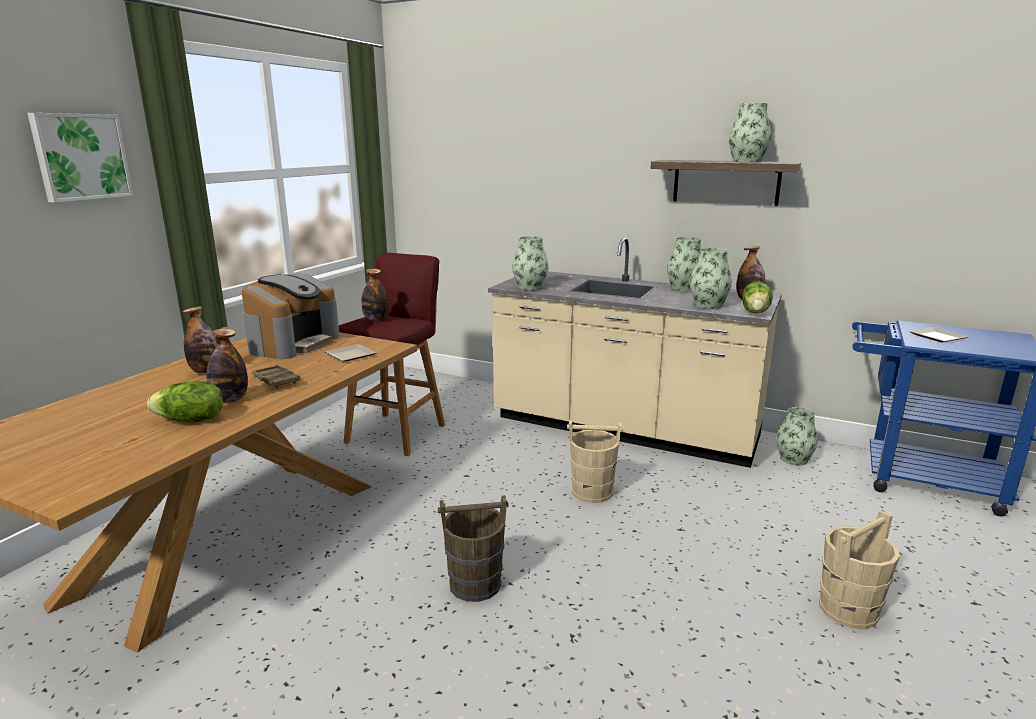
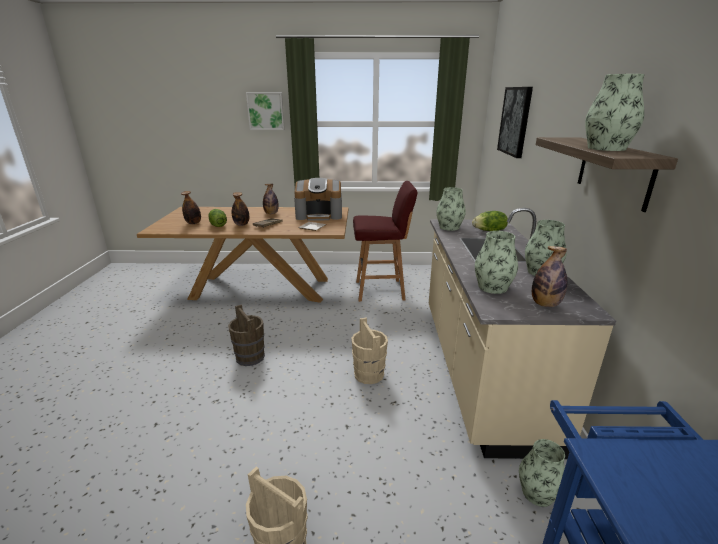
camera: 65 degrees right, 5 degrees up
bottle [361,269,389,321] -> bottle moved to [181,191,201,224]
lettuce [742,282,773,313] -> lettuce moved to [472,211,508,231]
plate [909,327,968,343] -> none
none -> picture [497,87,533,158]

